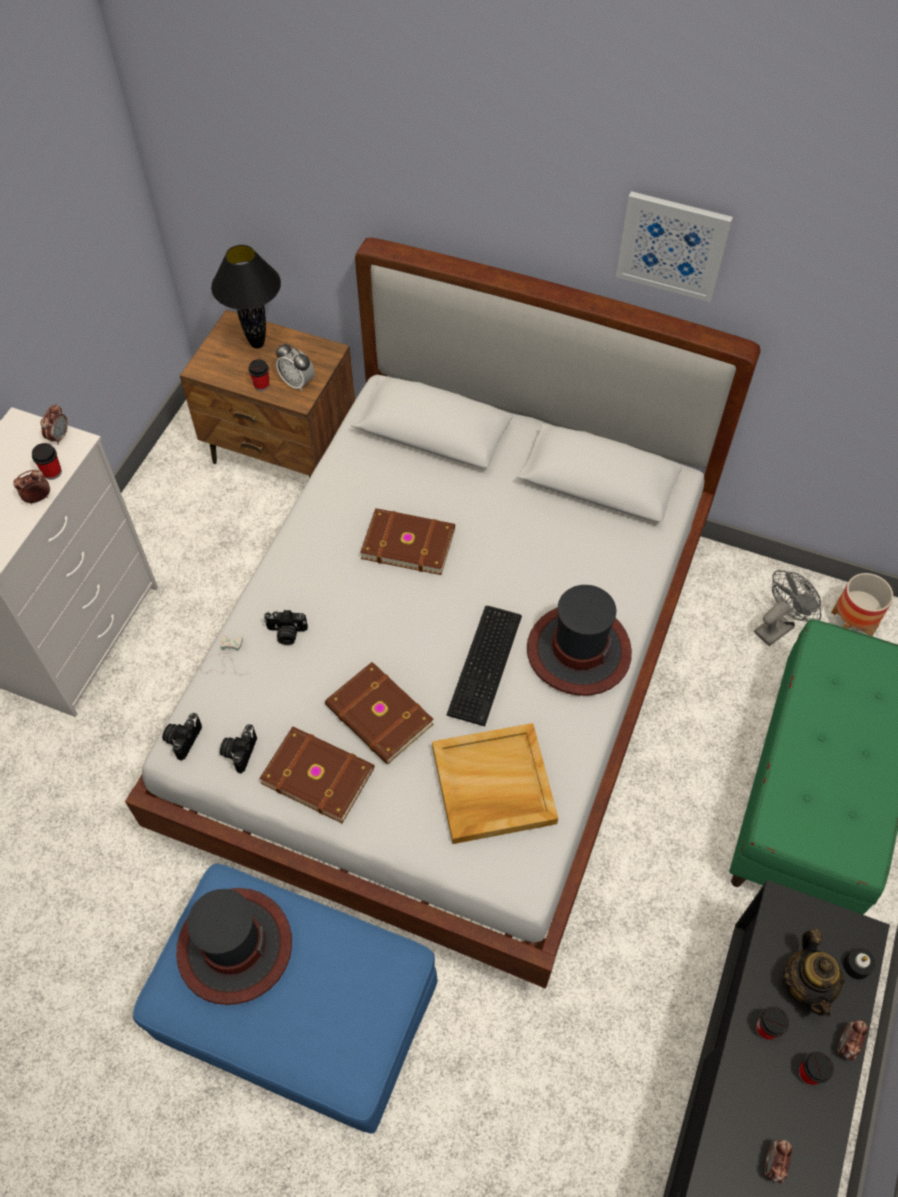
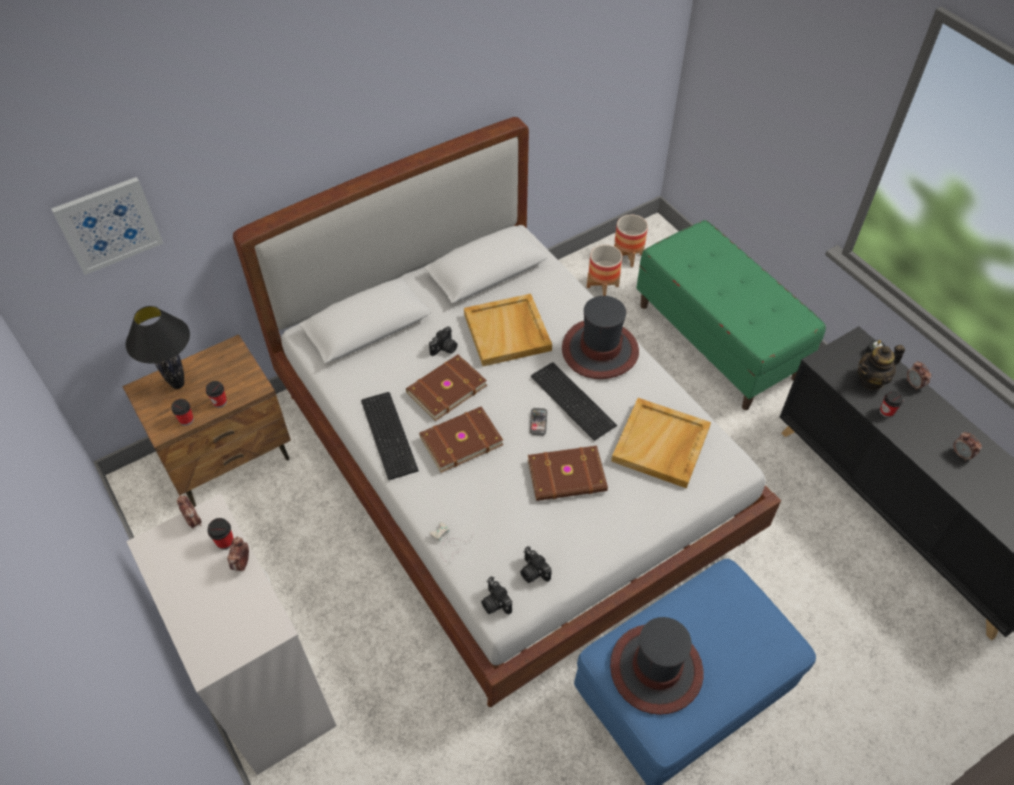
camera: 55 degrees left, 5 degrees down
brown book [259,727,374,823] -> brown book moved to [419,406,503,473]
camera [264,610,308,645] -> camera moved to [429,326,457,356]
alarm clock [276,344,315,392] -> none
picture [616,191,733,302] -> picture moved to [51,177,163,275]
grey fan [754,570,821,646] -> planter [587,245,622,296]
teapot [782,929,845,1017] -> teapot turned 120 degrees clockwise [857,345,905,390]
cup [799,1052,834,1085] -> cup moved to [171,399,194,426]
none -> keyboard [361,392,419,480]
none -> beige tray [464,294,552,366]
none -> phone [530,408,547,435]

